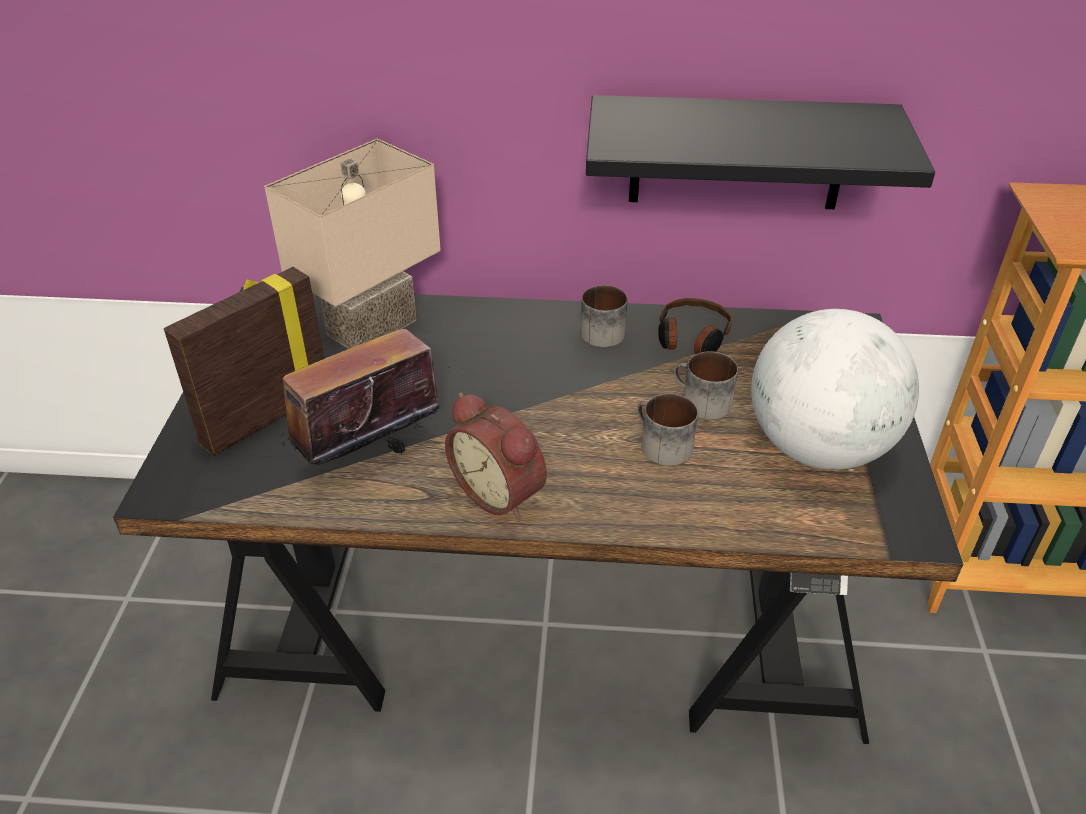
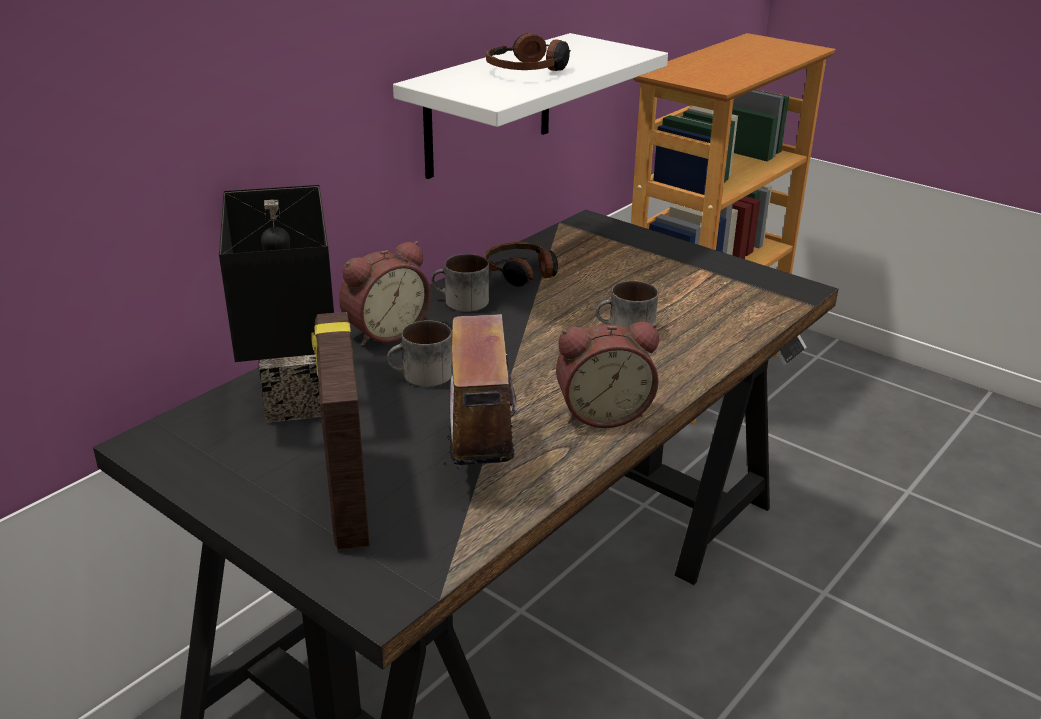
camera: 55 degrees left, 10 degrees down
beige table lamp [264,138,441,349] -> black table lamp [219,185,334,423]
black shelf [586,95,935,209] -> white shelf [393,33,668,179]
mug [674,351,738,420] -> mug moved to [386,320,452,387]
globe [751,309,919,469] -> none
none -> alarm clock [339,241,431,346]
none -> headphones [486,33,571,71]

